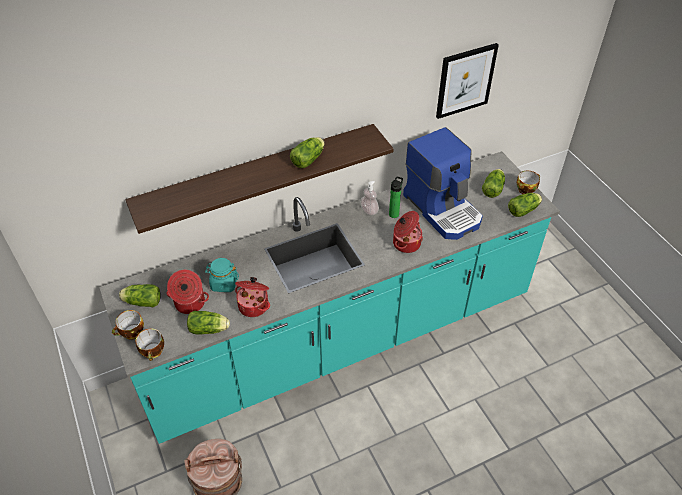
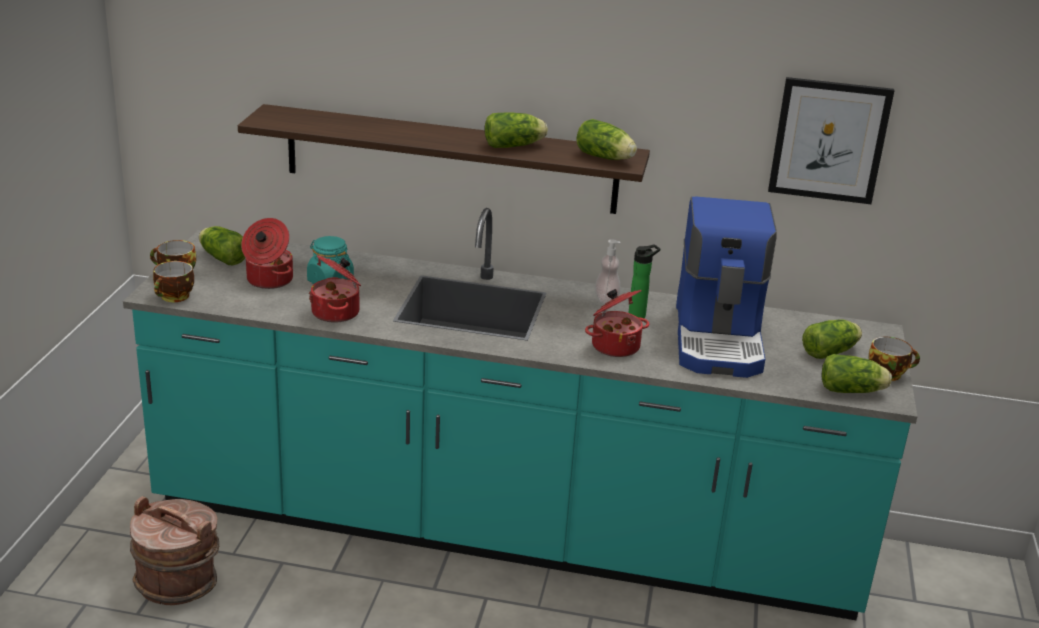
camera: 35 degrees right, 20 degrees down
lettuce [187,311,230,335] -> lettuce moved to [576,119,637,160]

